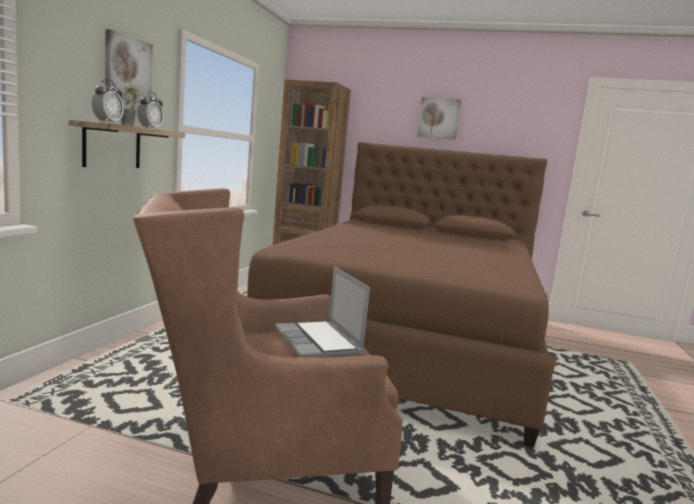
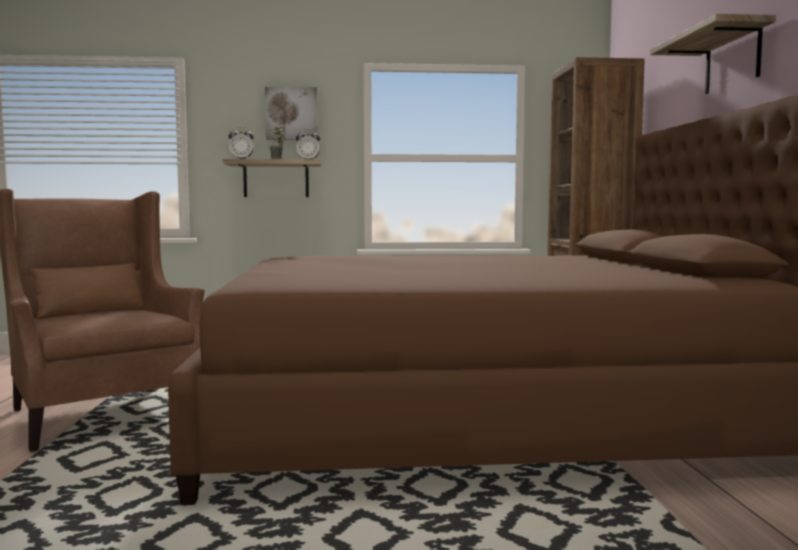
camera: 70 degrees right, 5 degrees down
laptop [275,266,370,358] -> none
picture [417,97,461,140] -> shelf [650,14,776,94]

